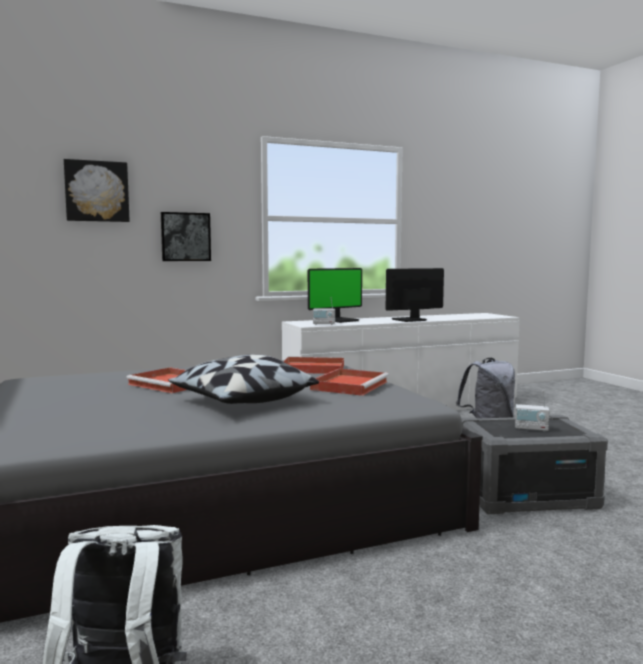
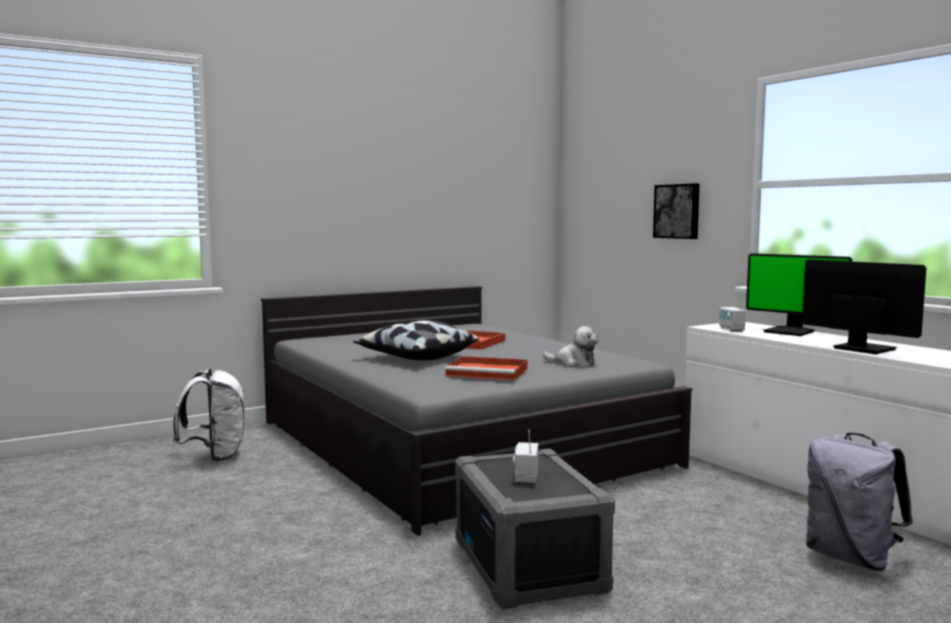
camera: 80 degrees right, 0 degrees up
picture [64,159,130,222] -> none
red tray [284,356,344,374] -> plush toy [543,326,598,367]

